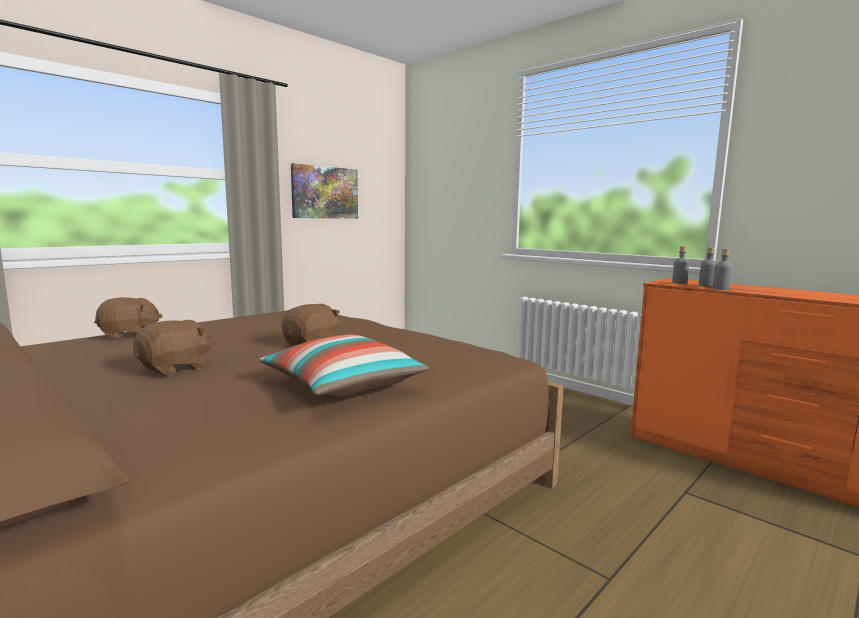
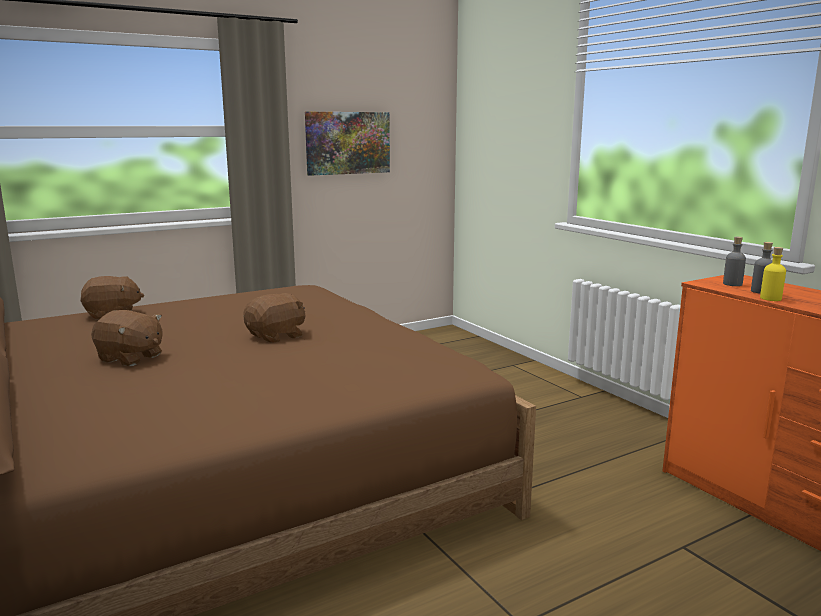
camera: 15 degrees right, 5 degrees up
brown plush toy [133,320,212,376] -> brown plush toy turned 60 degrees clockwise [91,310,163,366]
pillow [259,334,429,399] -> none
grey bottle [713,249,732,290] -> yellow bottle [760,247,786,301]

